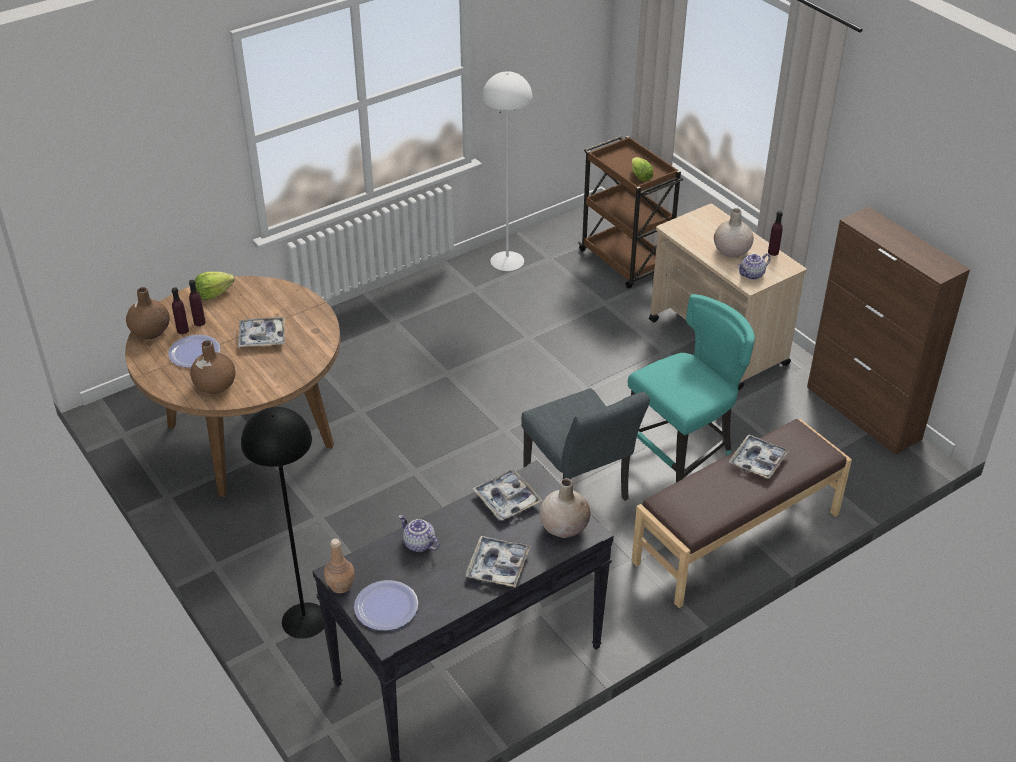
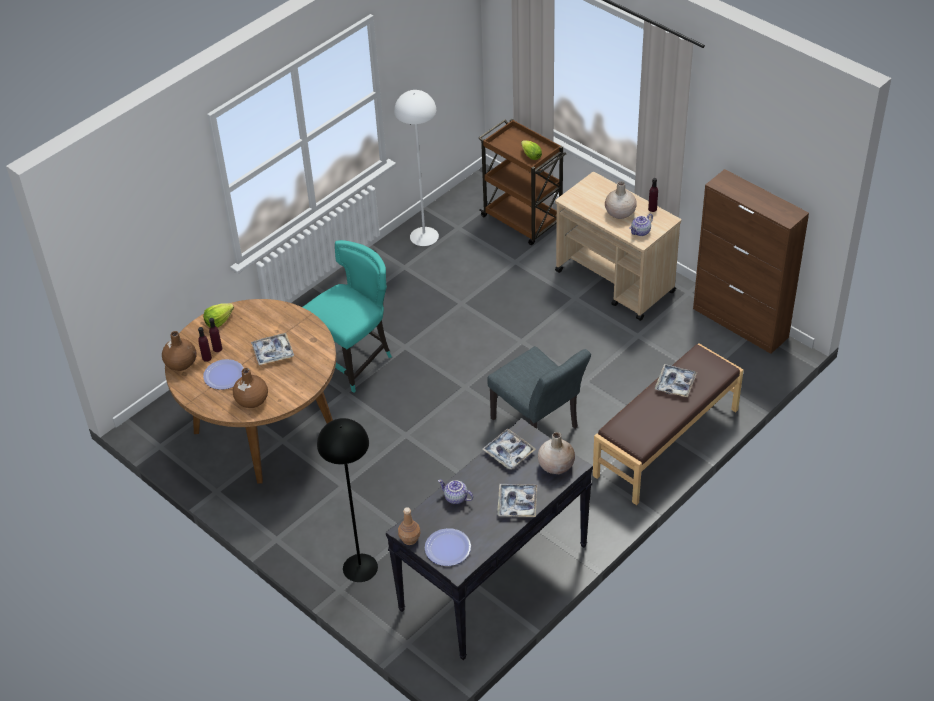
camera: 10 degrees left, 5 degrees up
turquoise chair [628,294,755,482] -> turquoise chair moved to [303,240,392,393]

